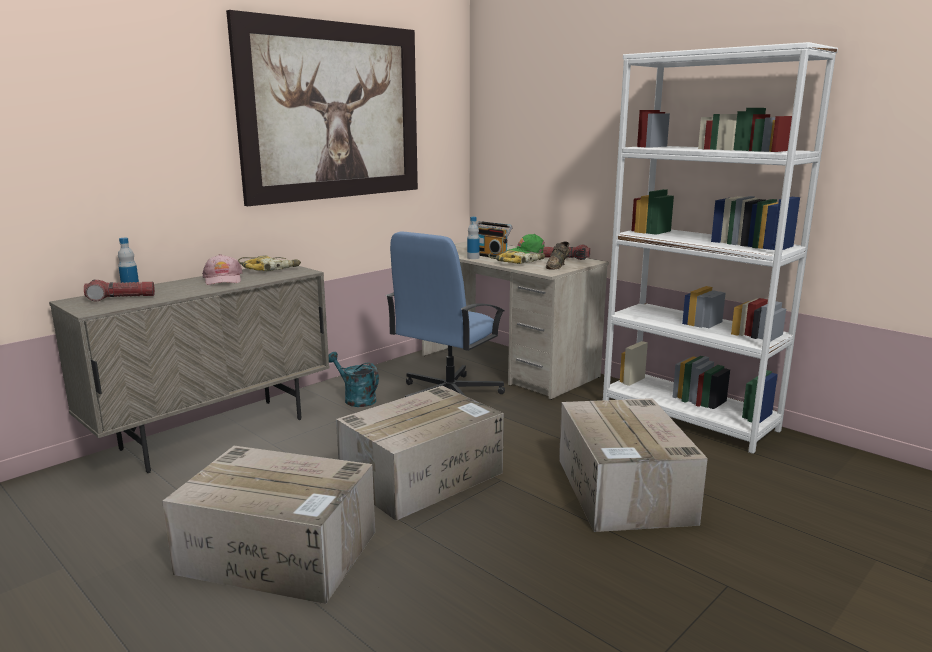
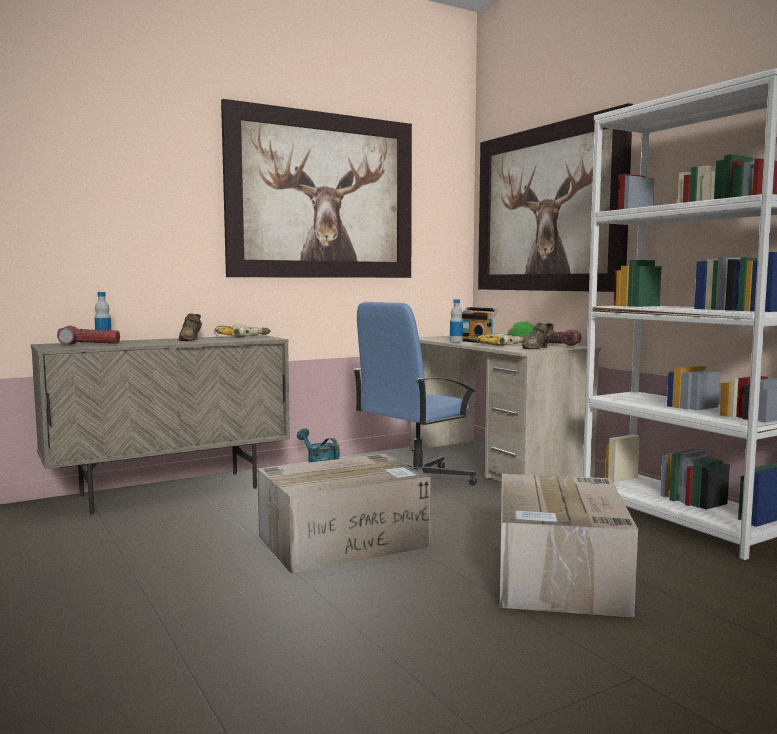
camera: 15 degrees right, 10 degrees down
cardboard box [162,446,375,604] -> none
pink cap [202,254,243,285] -> brown shoe [179,314,202,341]
none -> picture [478,103,633,292]

